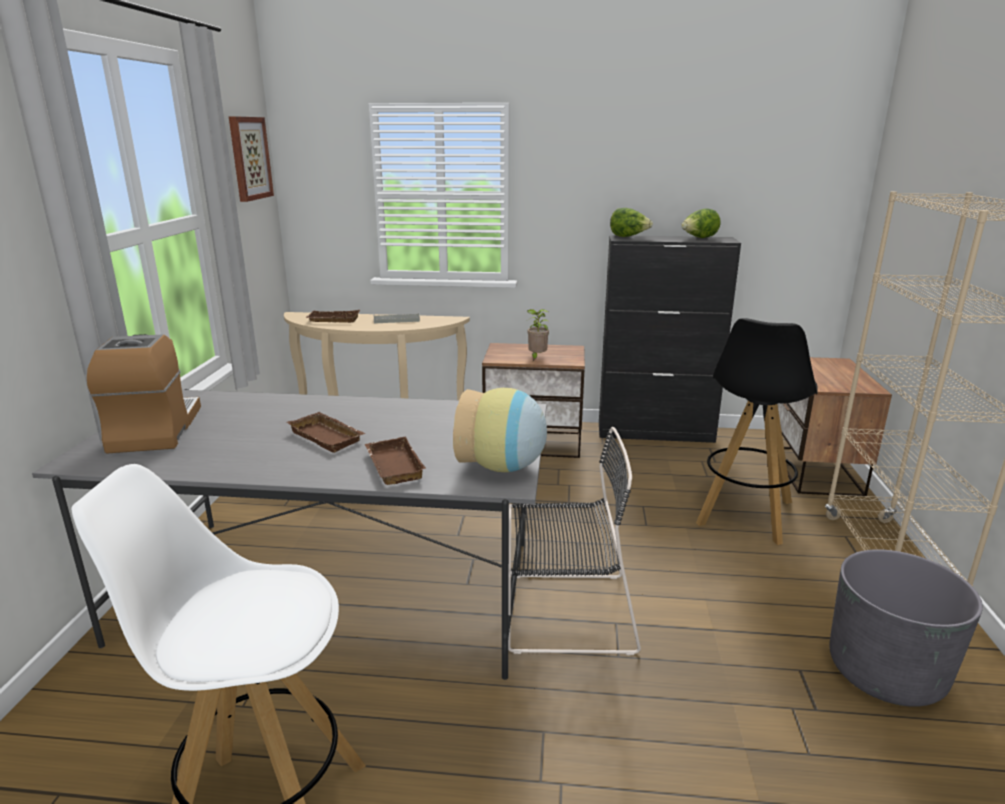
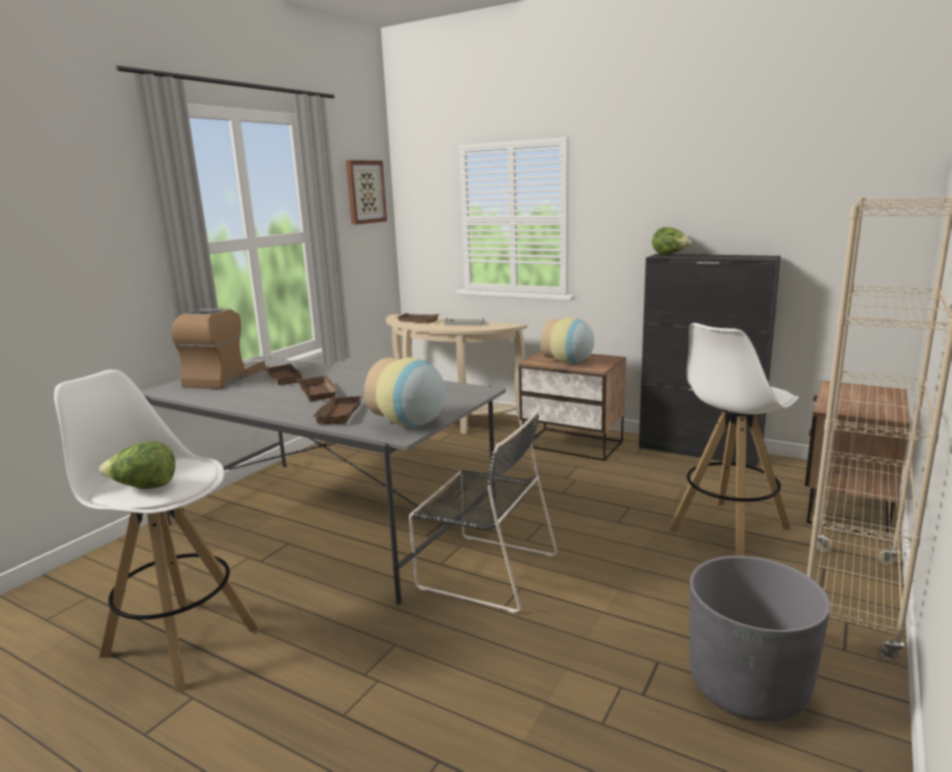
camera: 25 degrees right, 5 degrees down
potted plant [527,309,549,361] -> vase [541,317,594,364]
lettuce [681,208,721,238] -> lettuce moved to [99,441,175,489]
black stool [696,318,818,545] -> white stool [669,323,799,556]
none -> brown tray [264,364,304,385]

